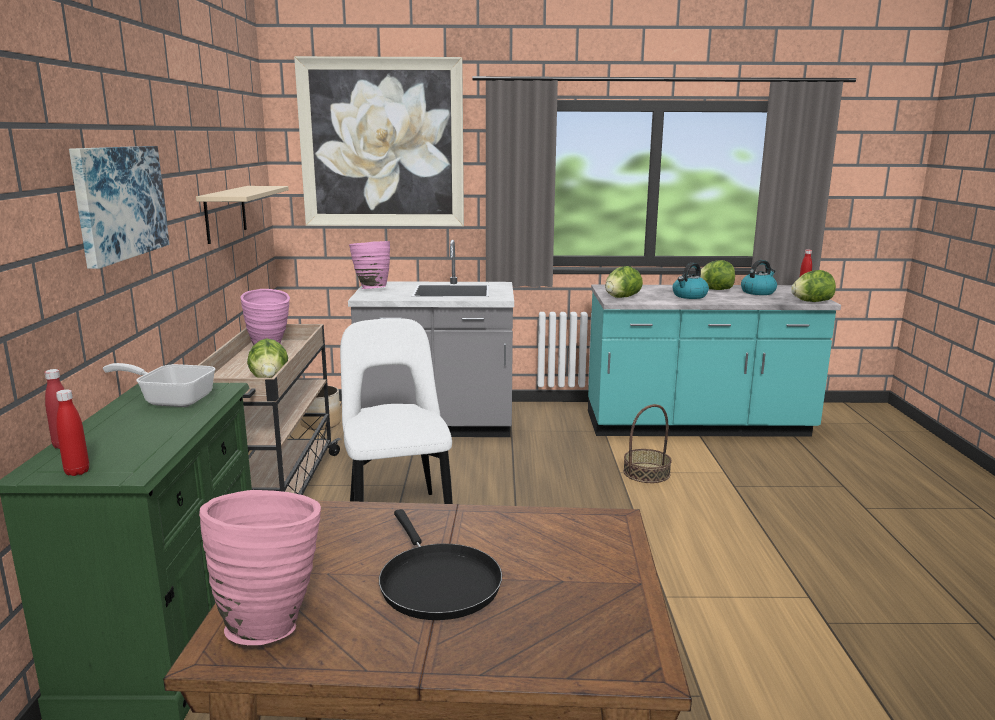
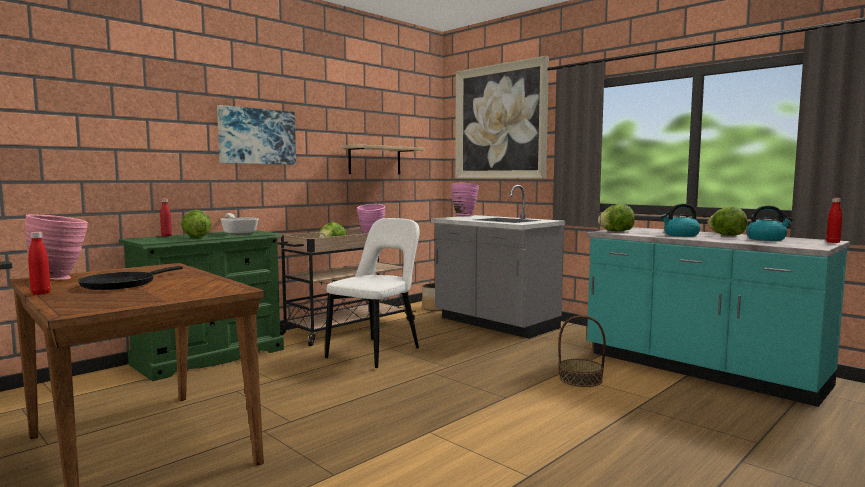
camera: 45 degrees right, 10 degrees down
red bottle [56,389,89,476] -> red bottle moved to [28,232,51,295]
lettuce [791,270,836,302] -> lettuce moved to [181,209,212,238]

